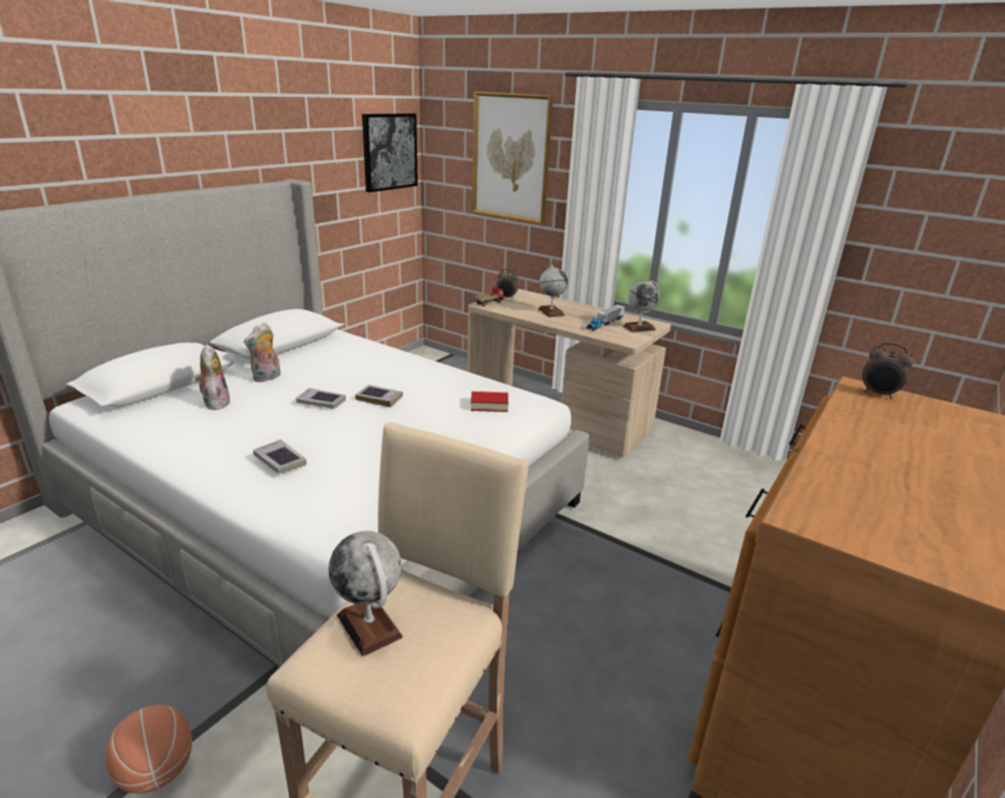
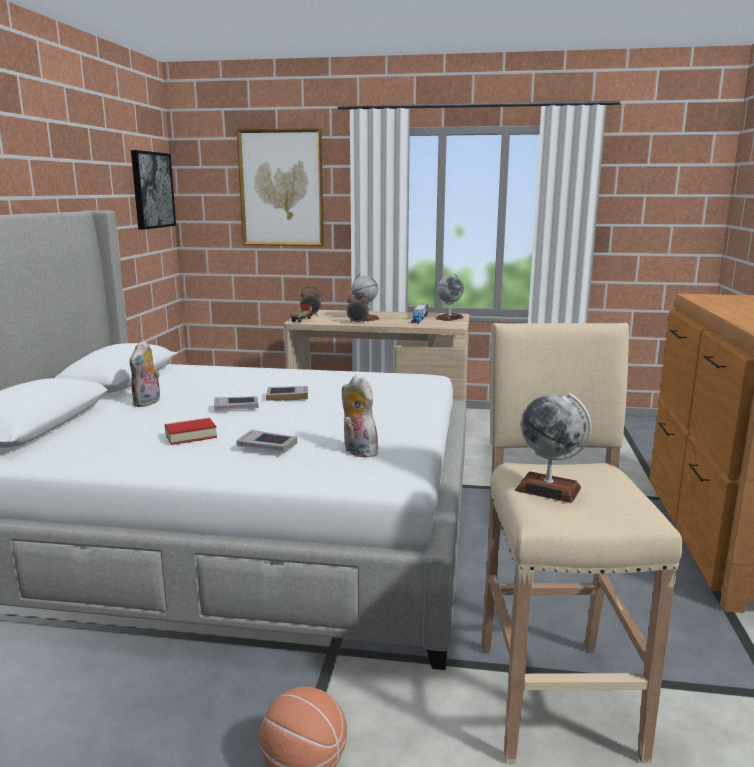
camera: 25 degrees left, 10 degrees down
plush toy [195,344,230,410] -> plush toy moved to [341,376,379,458]
book [471,391,508,412] -> book moved to [165,418,217,445]
alarm clock [862,343,914,399] -> alarm clock moved to [347,292,369,324]

